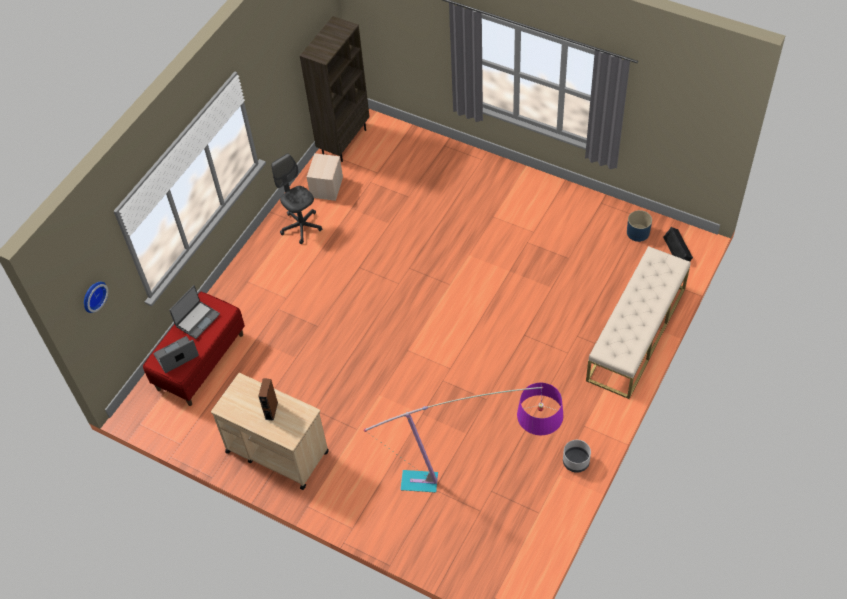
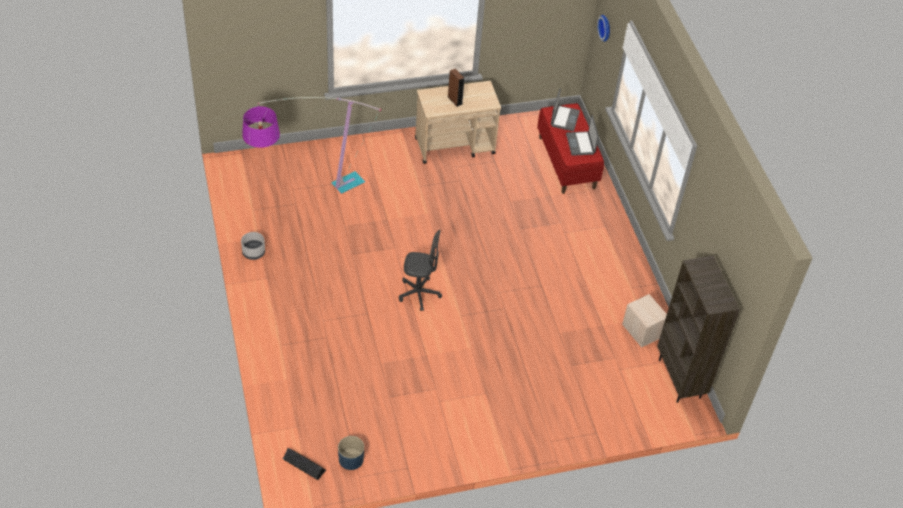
camera: 130 degrees right, 5 degrees down
grey office chair [271,154,323,244] -> grey office chair moved to [399,230,442,311]
beige bench [586,246,691,399] -> none

